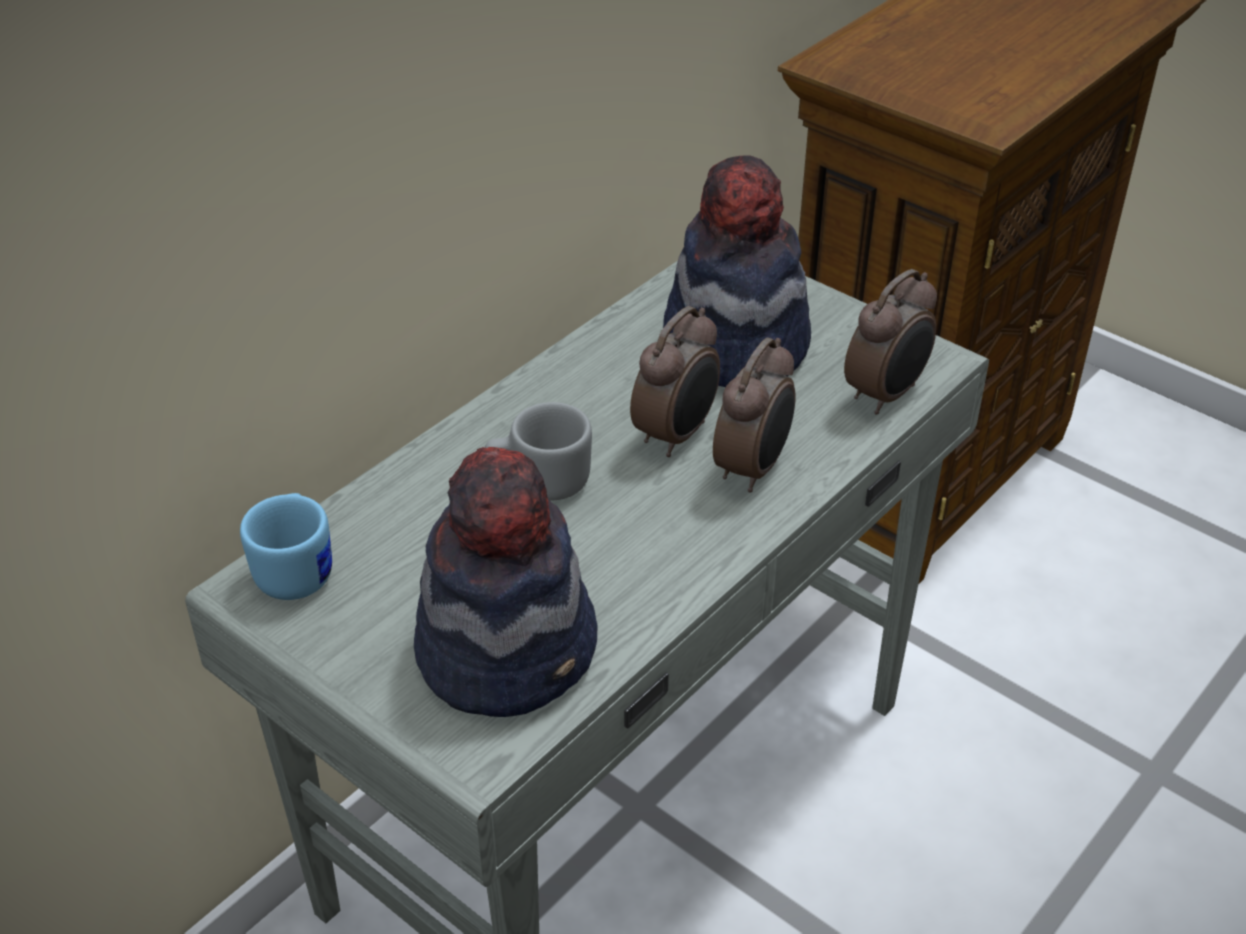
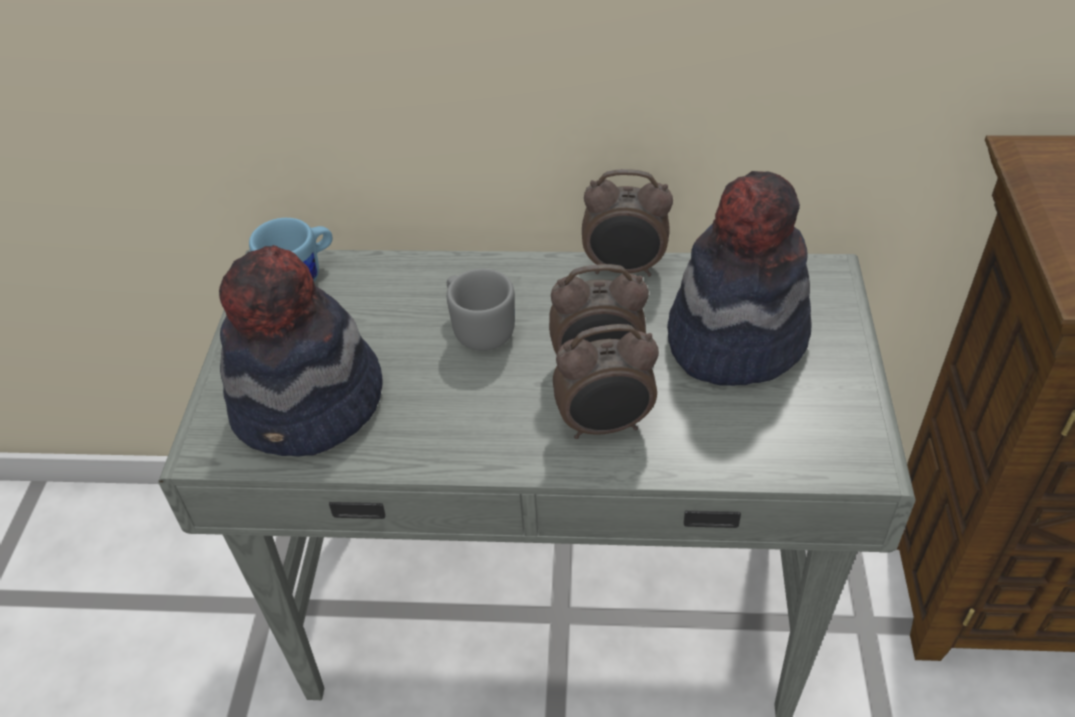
camera: 55 degrees right, 5 degrees up
alarm clock [844,269,937,415] -> alarm clock moved to [582,169,673,276]

